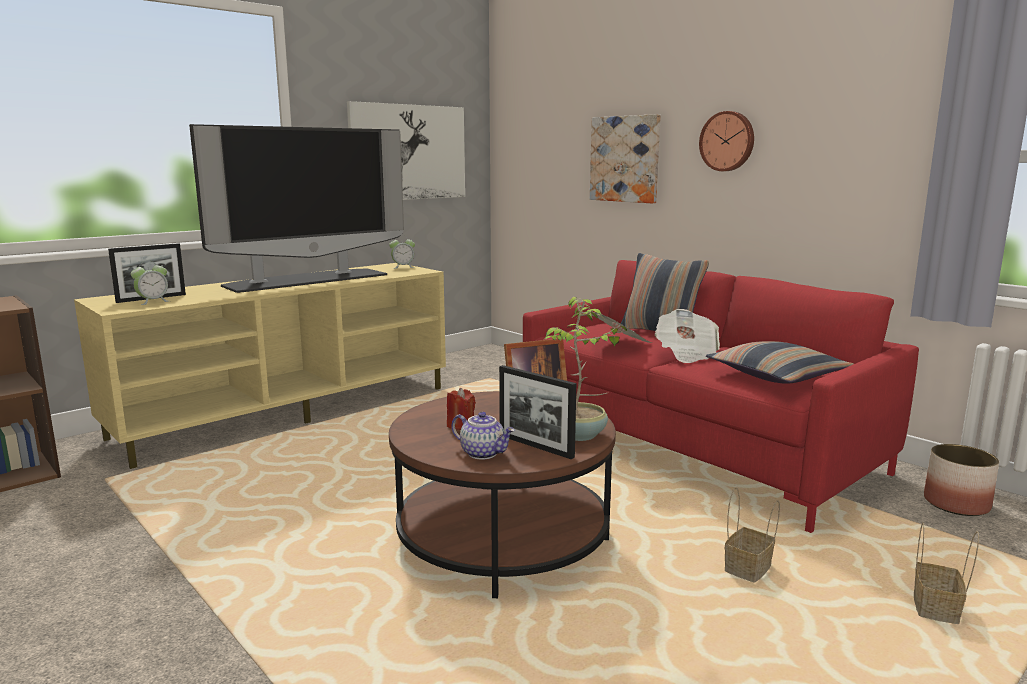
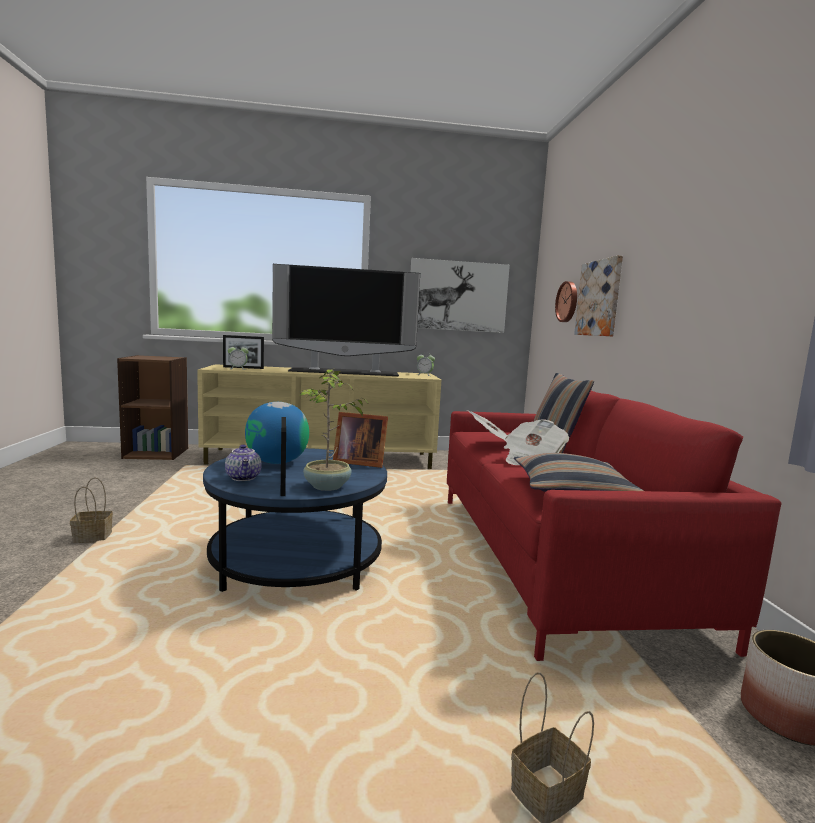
camera: 35 degrees right, 5 degrees down
brown coffee table [389,391,616,598] -> blue coffee table [203,448,387,592]
red candle [447,388,476,430] -> globe [245,402,309,464]
wall clock [699,111,754,171] -> wall clock moved to [555,281,577,322]
basket [725,487,780,582] -> basket moved to [70,477,113,543]

